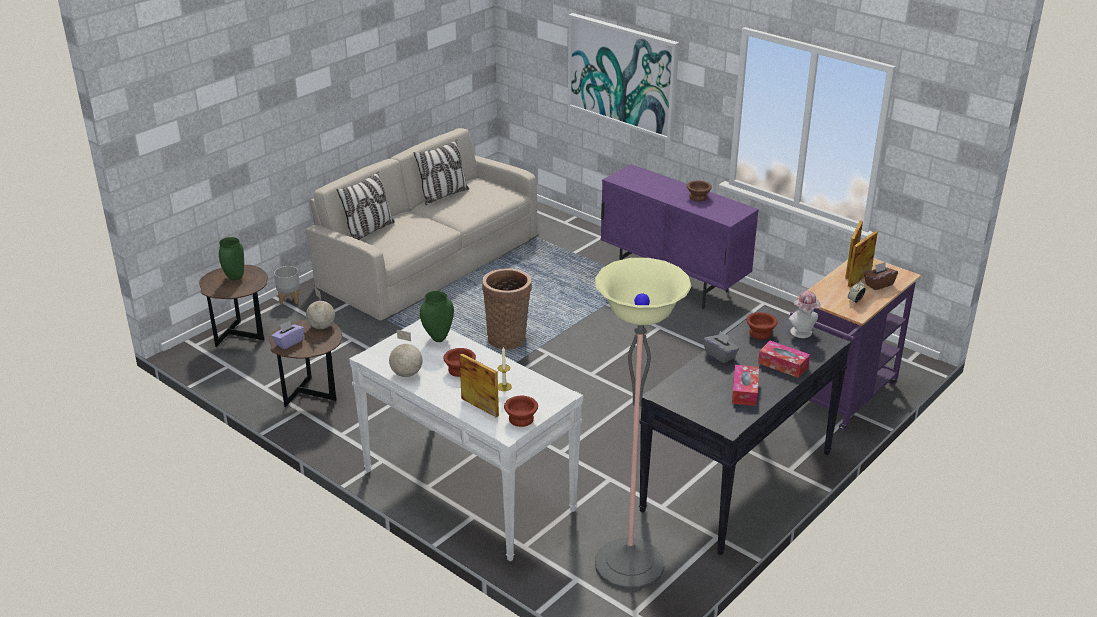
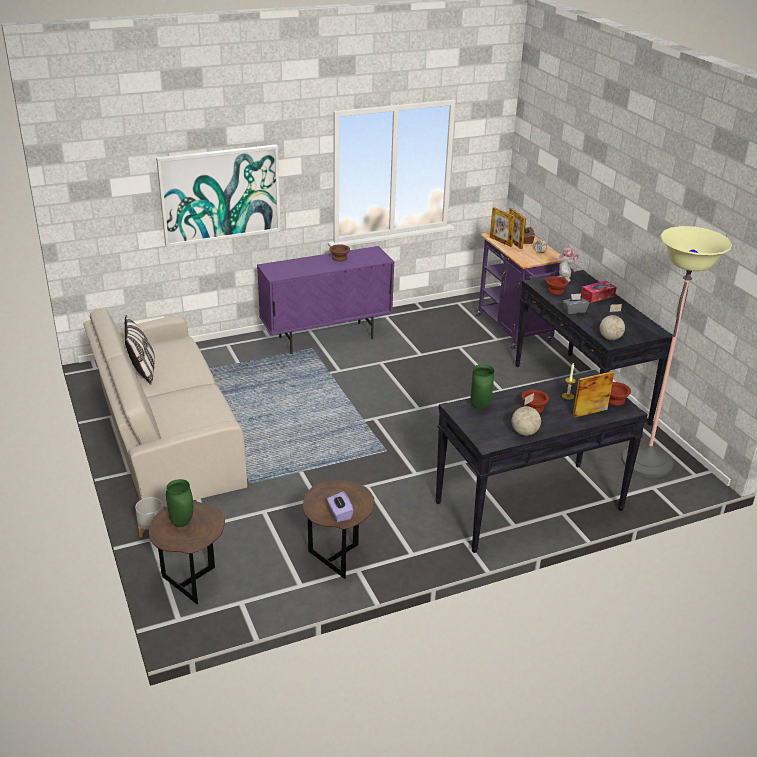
camera: 65 degrees left, 0 degrees up
globe [306,287,335,329] -> globe moved to [600,304,625,340]
pillow [337,171,395,240] -> none
white console table [349,319,583,562] -> black console table [435,370,648,553]
basket [482,268,532,350] -> none
tissue box [732,365,759,406] -> none

